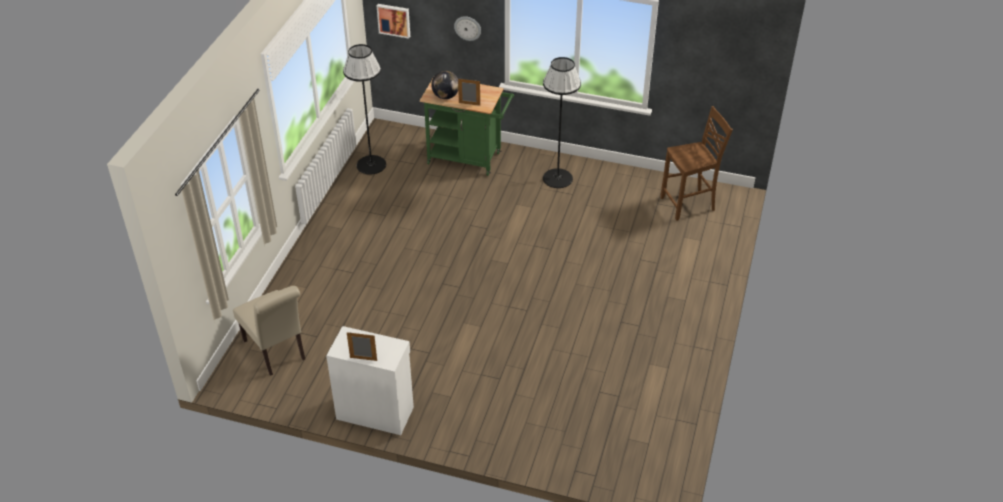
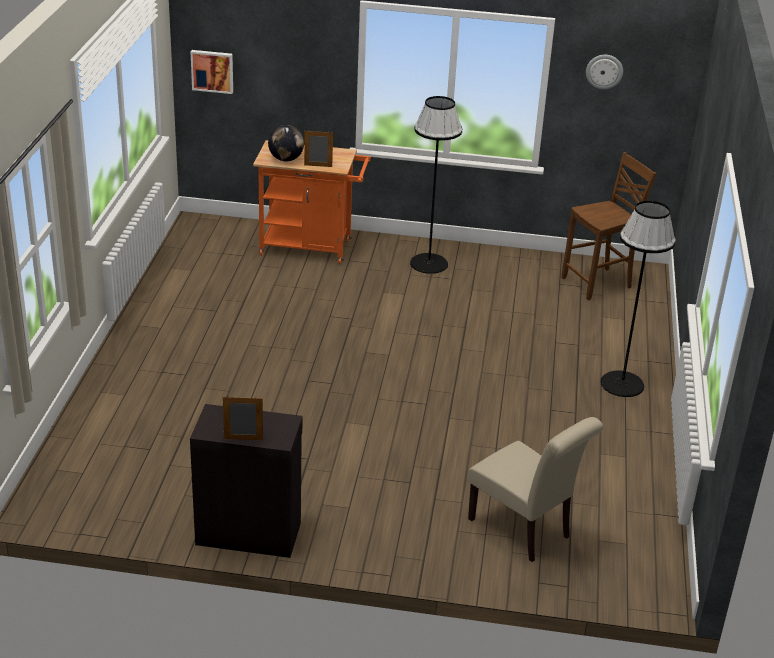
camera: 10 degrees left, 10 degrees down
beige chair [233,286,305,376] -> beige chair moved to [468,417,603,562]
white cabinet [326,326,414,435] -> black cabinet [190,404,302,558]
black floor lamp [343,44,386,175] -> black floor lamp moved to [600,201,676,397]
green cart [420,80,514,176] -> orange cart [253,140,371,264]
wall clock [454,16,481,41] -> wall clock moved to [586,55,623,89]

